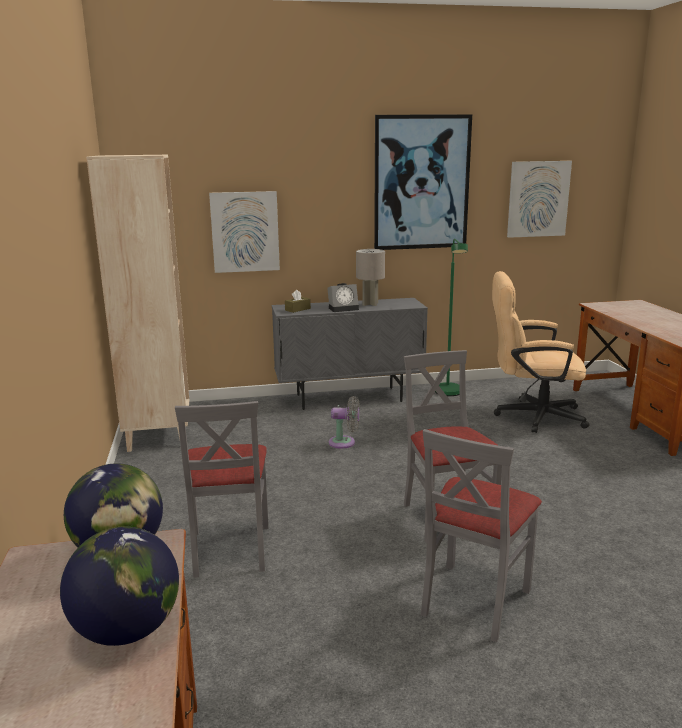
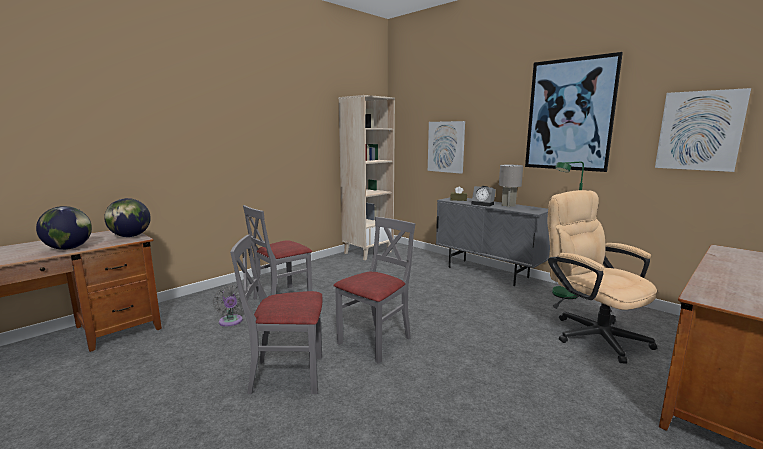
camera: 55 degrees right, 5 degrees down
grey fan [328,396,360,449] -> grey fan moved to [213,285,243,326]

